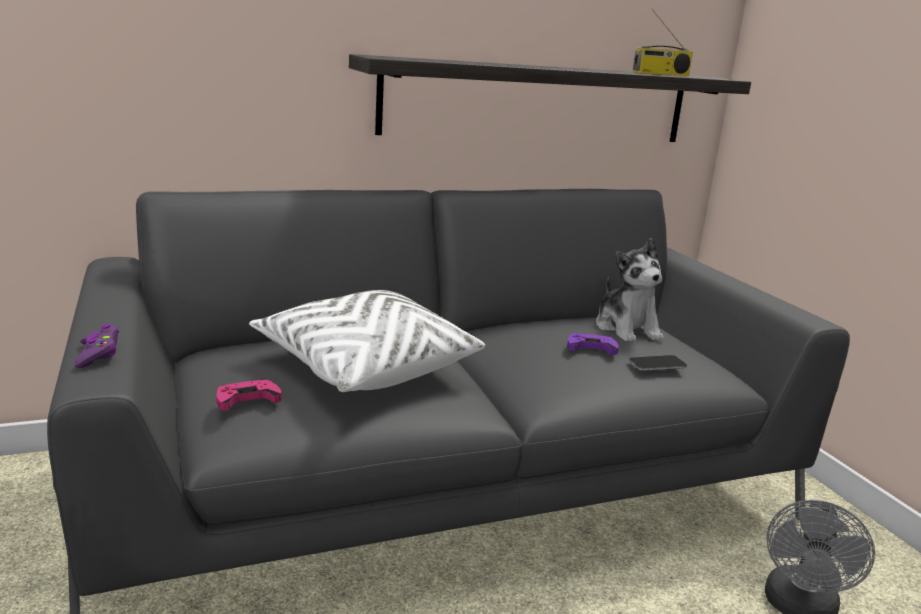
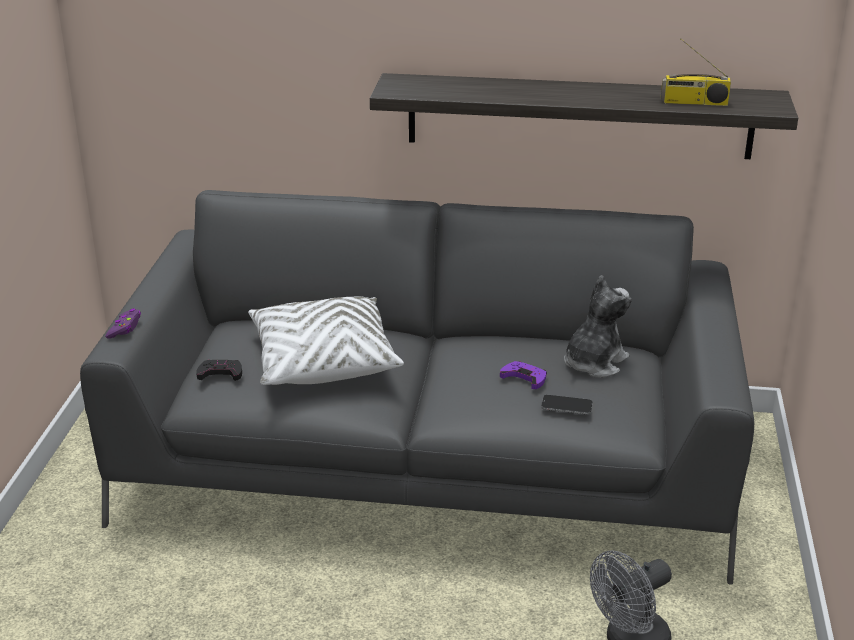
camera: 30 degrees right, 10 degrees up
pink game controller [216,379,281,411] -> black game controller [196,360,242,381]
plush toy [596,238,664,341] -> plush toy turned 150 degrees counterclockwise [564,275,632,378]

